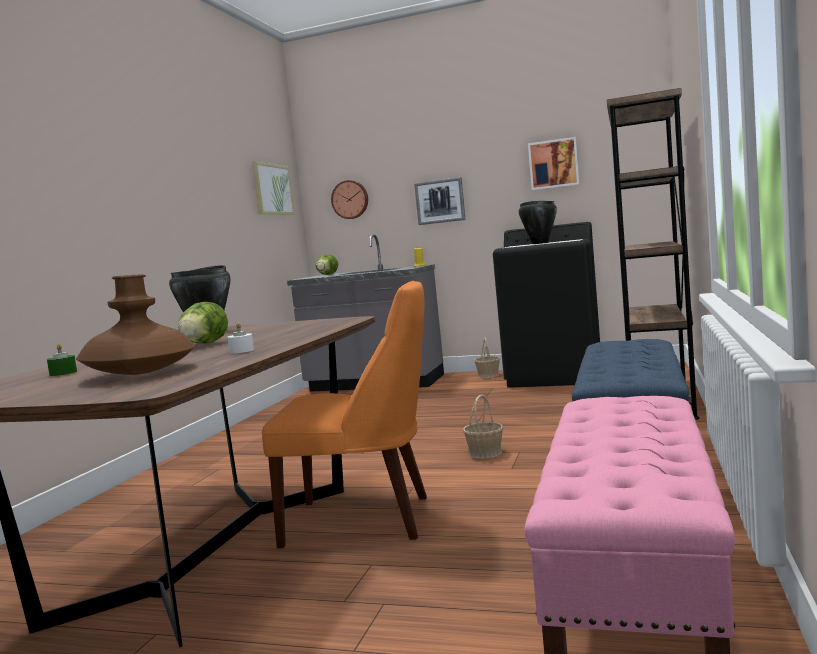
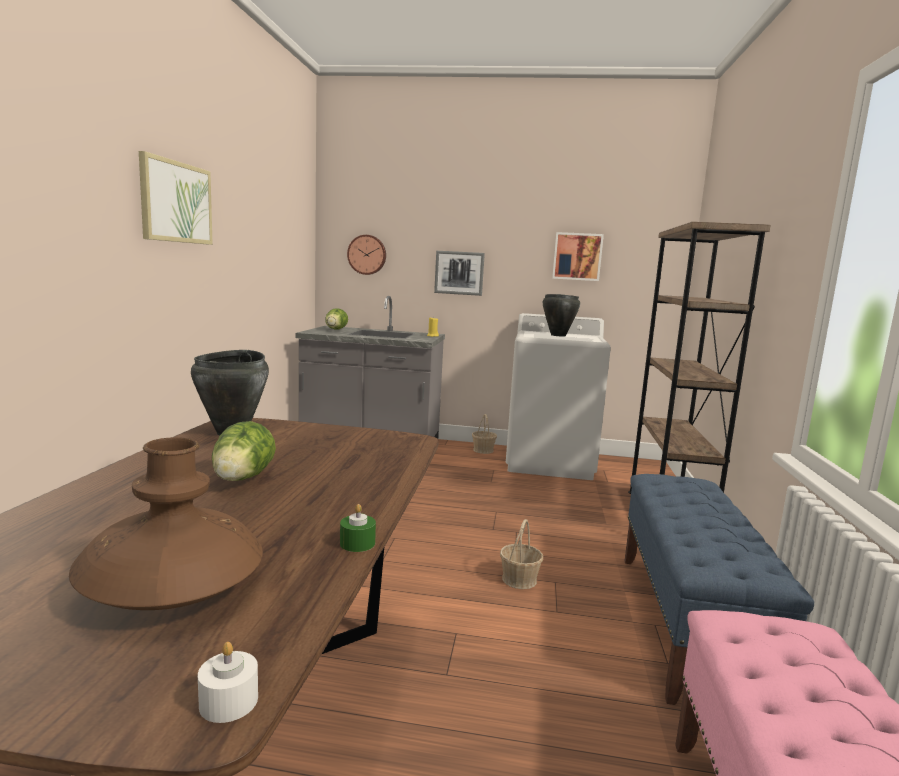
camera: 10 degrees left, 5 degrees up
green candle [47,344,77,376] -> green candle moved to [340,504,376,552]
white candle [227,322,254,353] -> white candle moved to [198,642,258,723]
picture [252,162,295,215] -> picture moved to [139,151,213,245]
orange chair [262,281,427,548] -> none
black washing machine [493,222,600,388] -> white washing machine [506,313,611,480]

